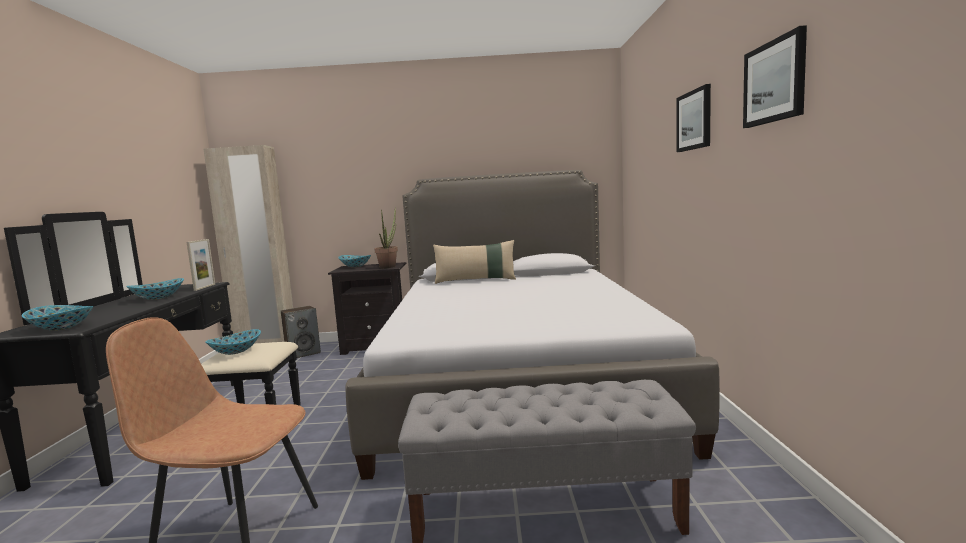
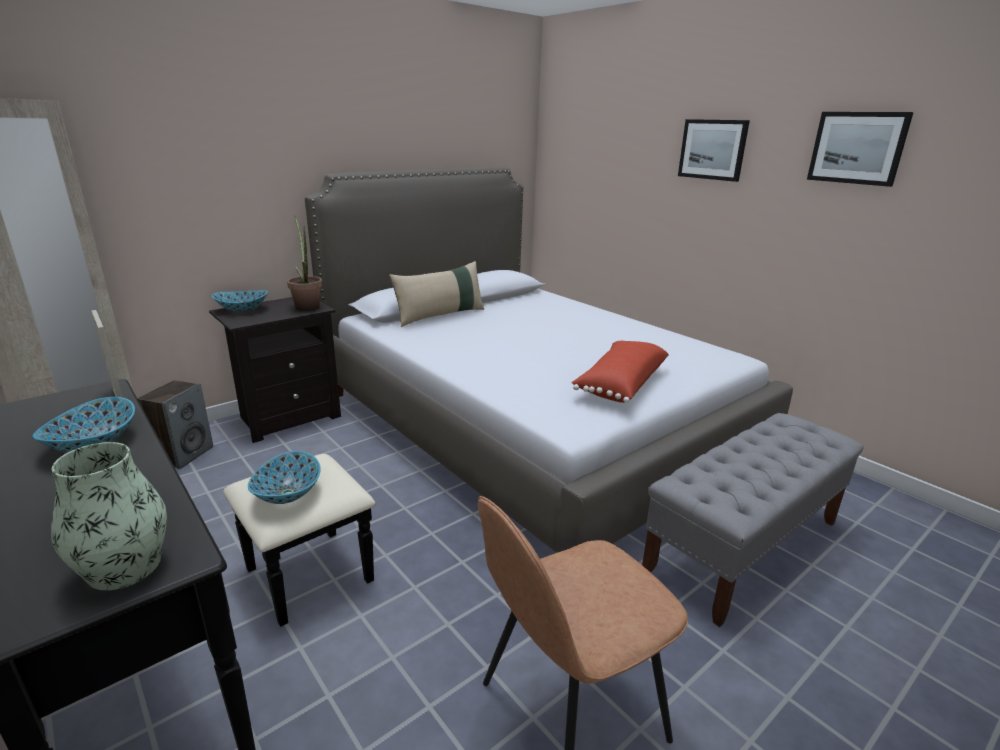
camera: 40 degrees left, 15 degrees up
bowl [22,305,93,330] -> vase [51,442,167,591]
none -> red pillow [571,341,669,403]

